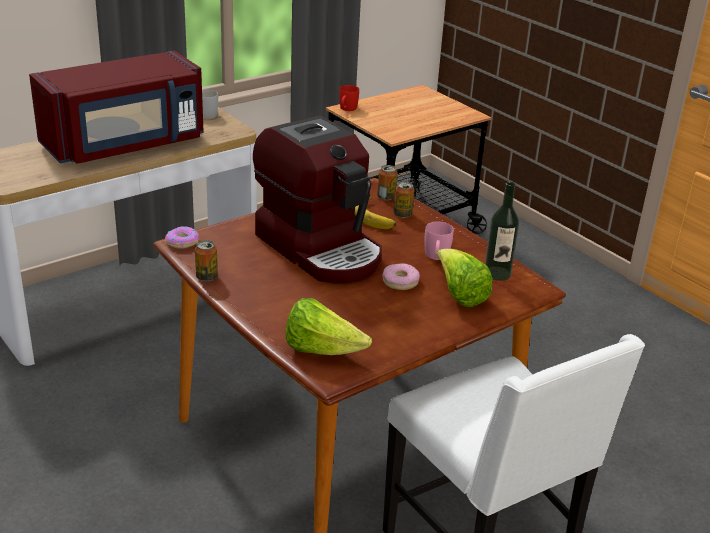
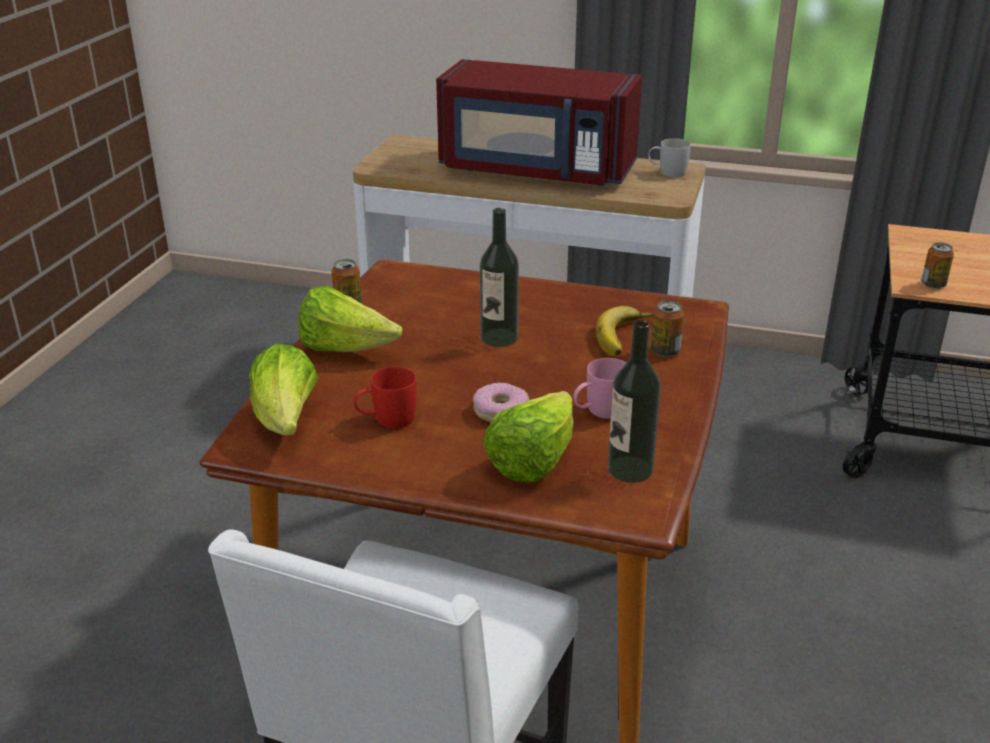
camera: 55 degrees right, 0 degrees up
donut [165,226,199,249] -> none
coffee machine [253,115,382,284] -> bottle [480,208,519,347]
red mug [339,85,359,111] -> red mug moved to [354,367,417,428]
can [377,165,398,200] -> can moved to [921,243,954,289]
none -> lettuce [298,286,402,352]

